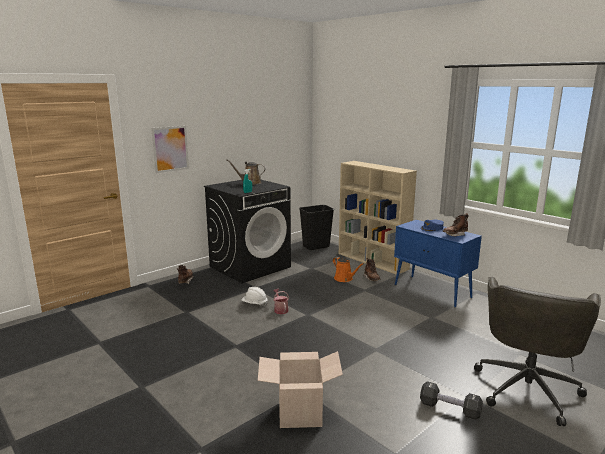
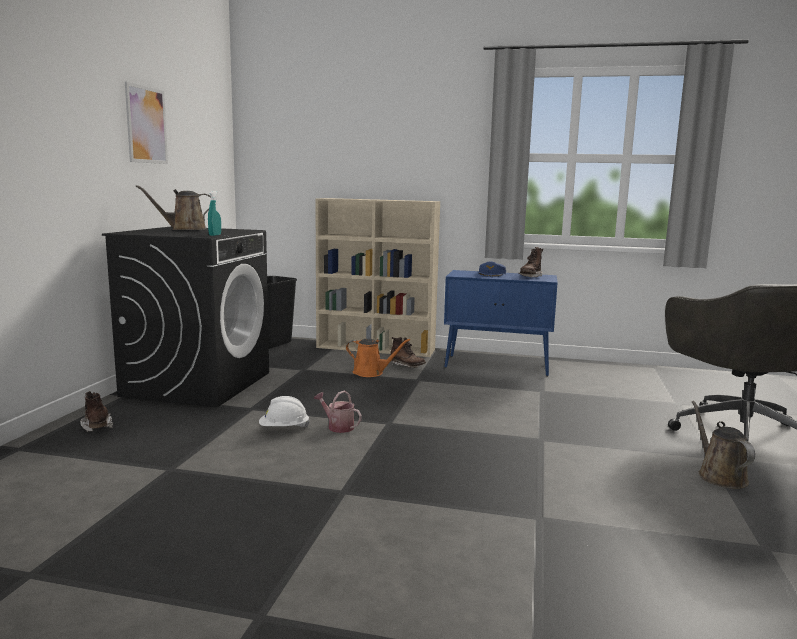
camera: 35 degrees left, 5 degrees down
picture [151,126,189,173] -> picture moved to [125,82,168,164]
cardboard box [258,351,343,428] -> none
black dumbbell [420,381,483,420] -> brown watering can [692,401,755,489]

